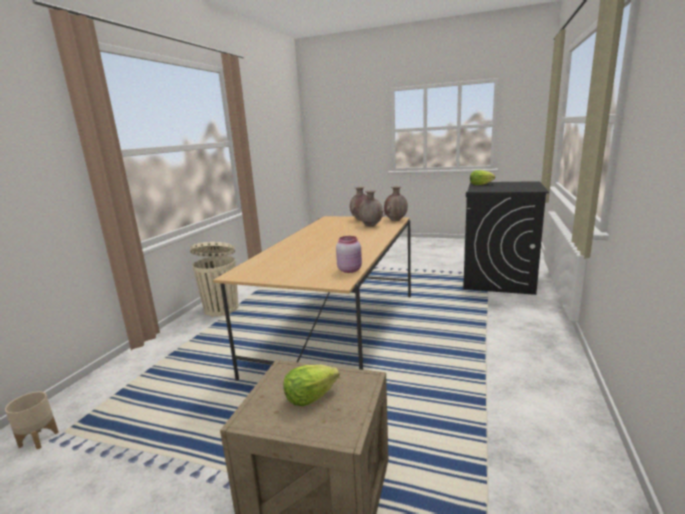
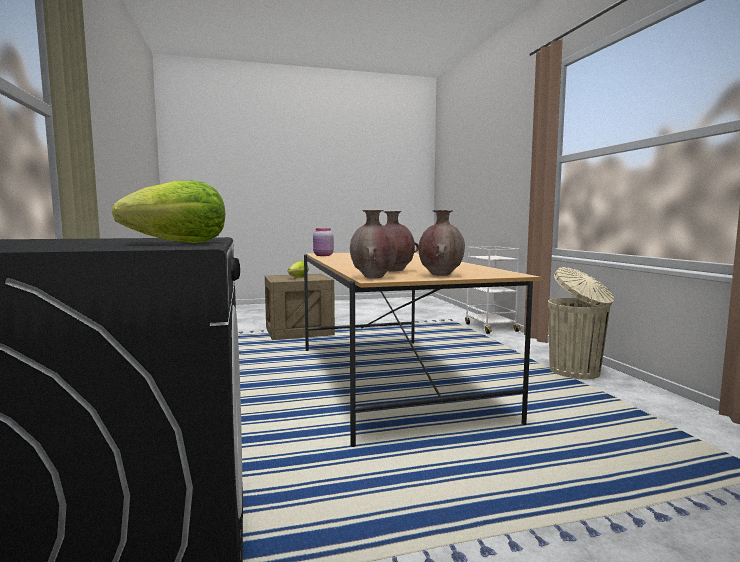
camera: 145 degrees right, 10 degrees down
beige planter [5,392,58,449] -> none
none -> white cart [465,246,521,334]

